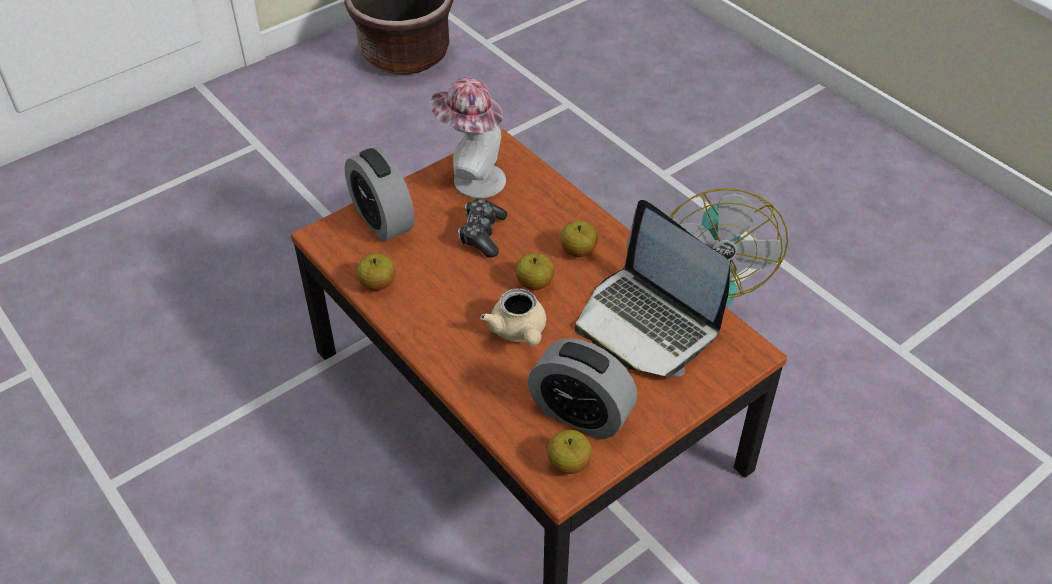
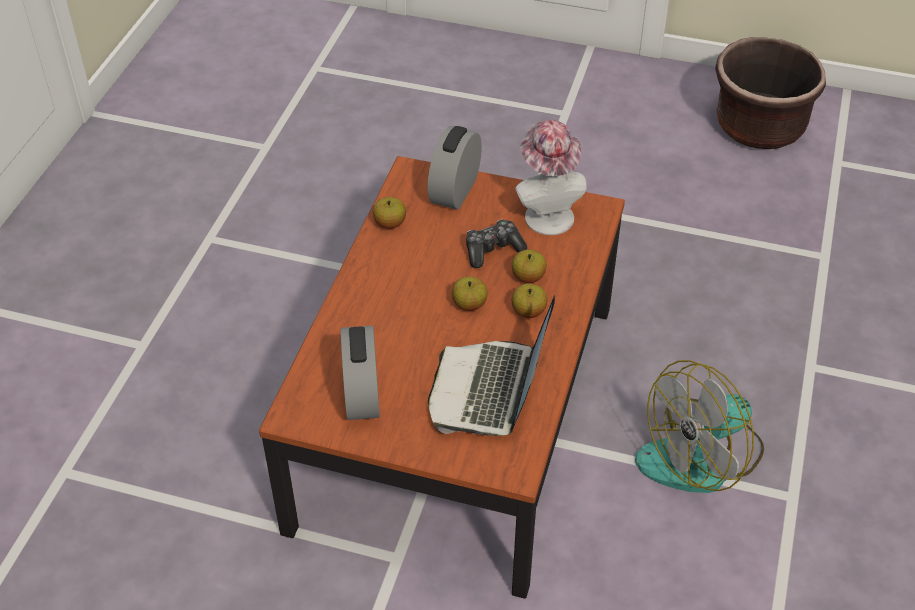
camera: 55 degrees right, 0 degrees up
beige teapot [480,288,546,346] -> none
apple [547,430,592,474] -> apple moved to [512,250,547,283]

